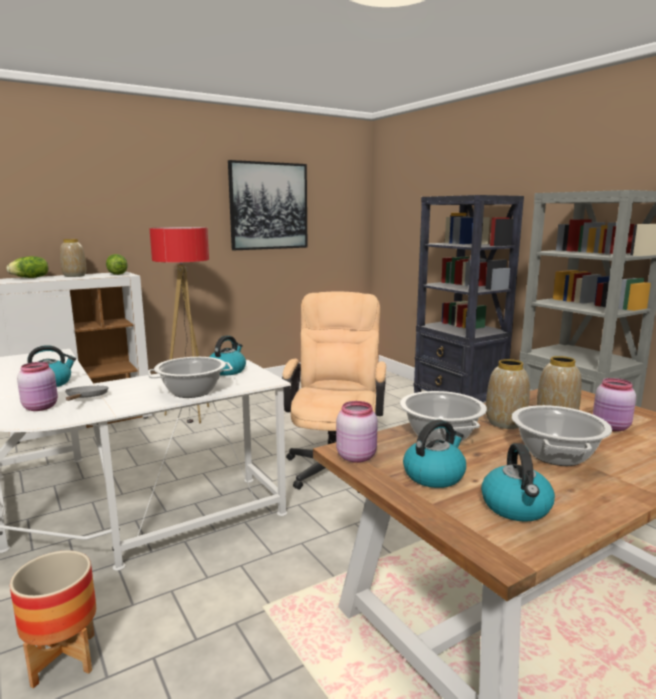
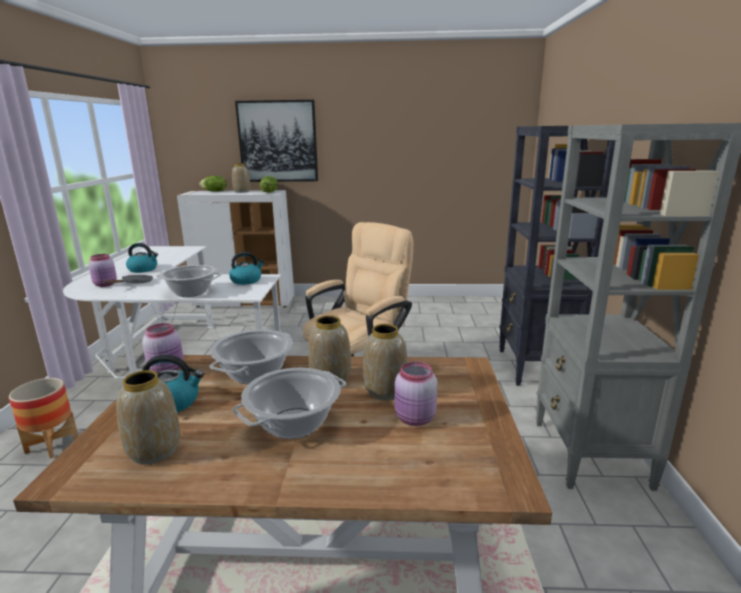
camera: 35 degrees right, 5 degrees up
floor lamp [149,227,209,423] -> none
picture [228,160,307,251] -> picture moved to [235,100,318,182]
kettle [481,443,555,522] -> vase [116,370,180,465]

